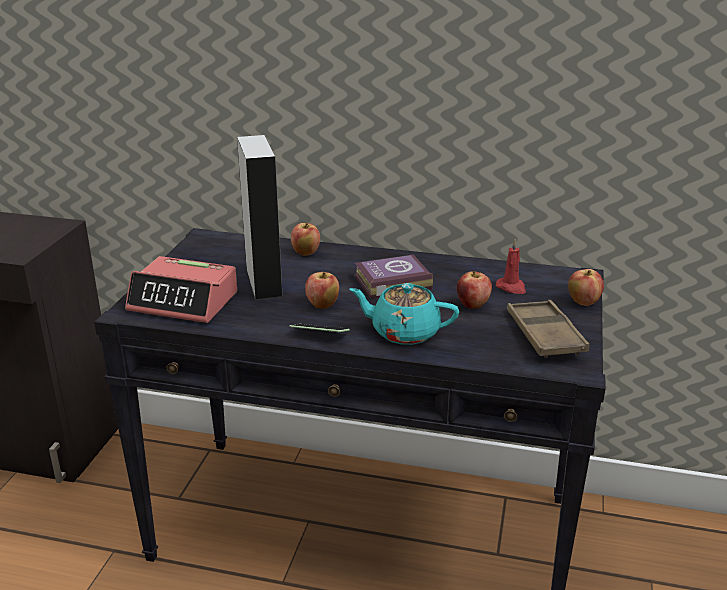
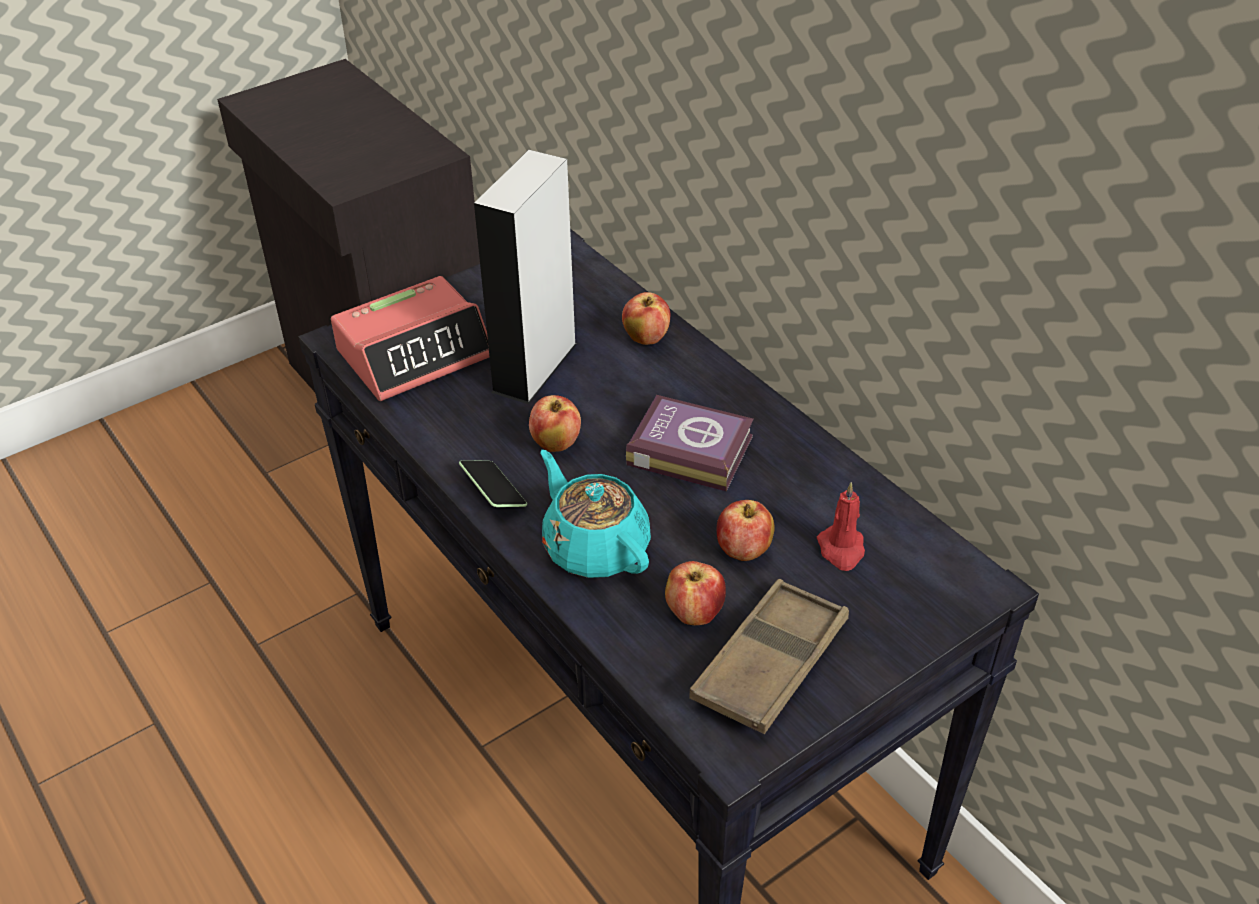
camera: 40 degrees right, 15 degrees up
alarm clock [125,256,237,323] -> alarm clock turned 90 degrees counterclockwise [331,276,489,401]
apple [568,269,604,306] -> apple moved to [665,561,726,625]

